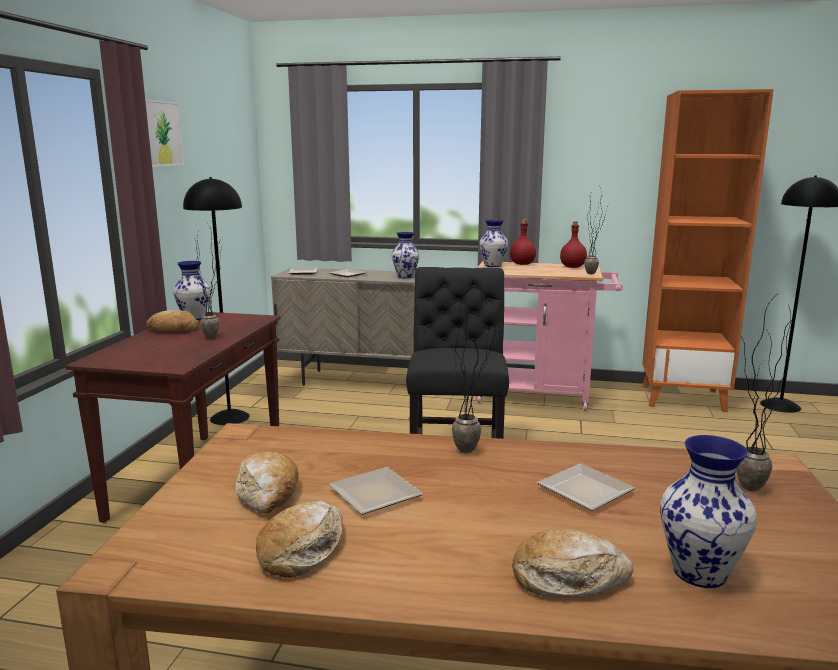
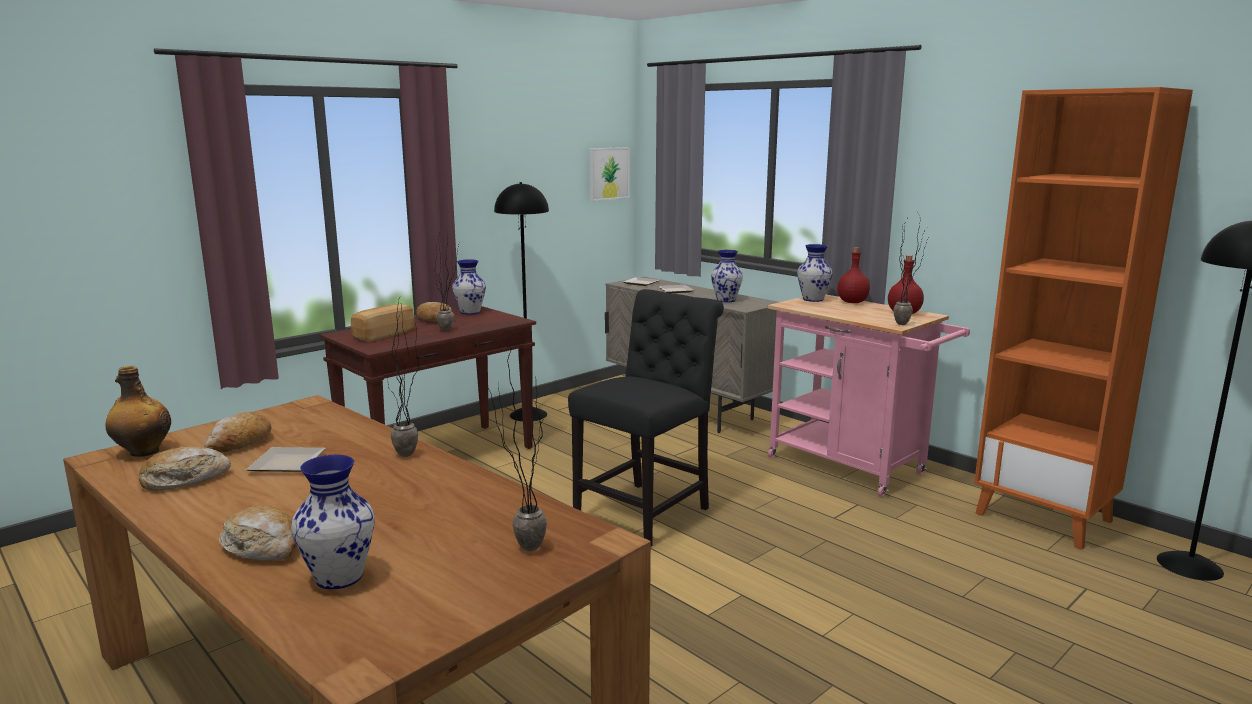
camera: 35 degrees right, 0 degrees up
picture [145,99,184,167] -> picture moved to [590,147,630,201]
plate [537,464,635,511] -> none
none -> bottle [105,366,171,457]
none -> bread [351,304,414,342]

